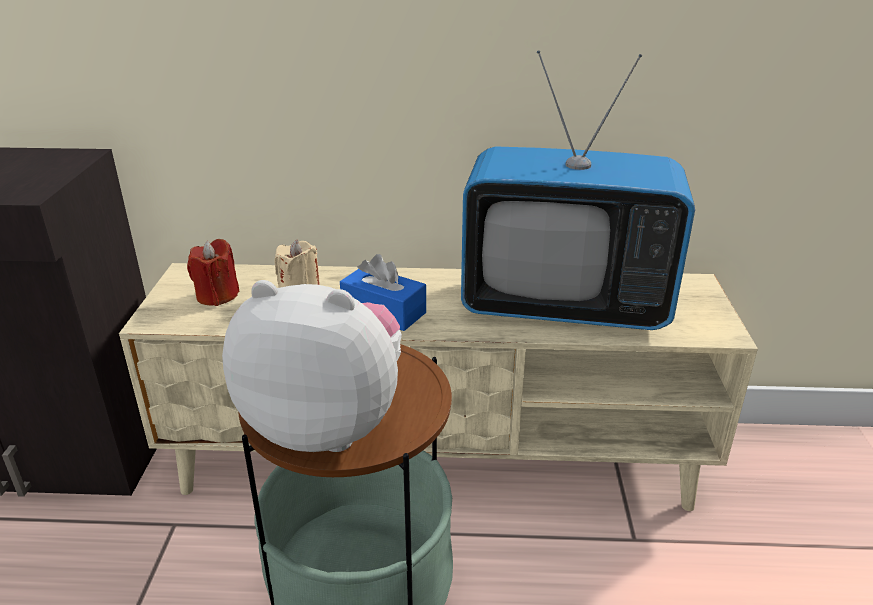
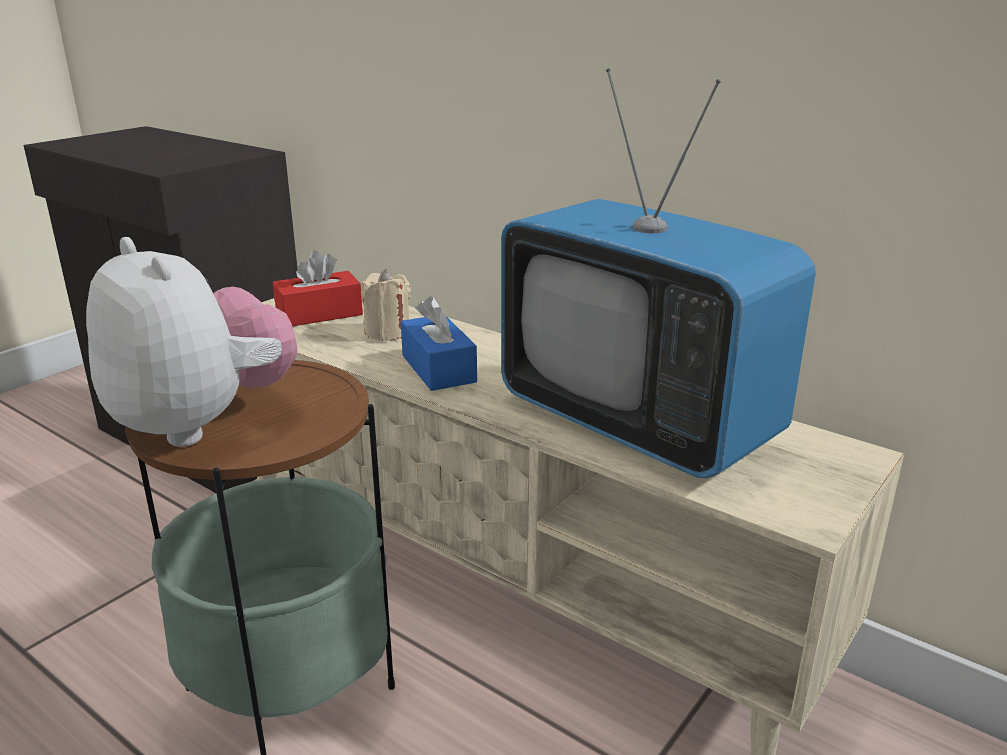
camera: 35 degrees right, 5 degrees down
red candle [187,239,240,306] -> red tissue box [273,251,363,327]

